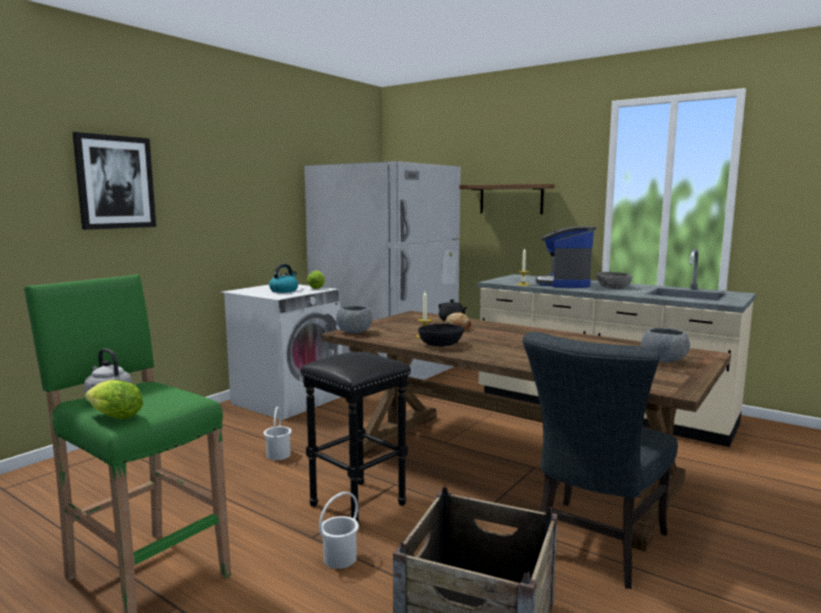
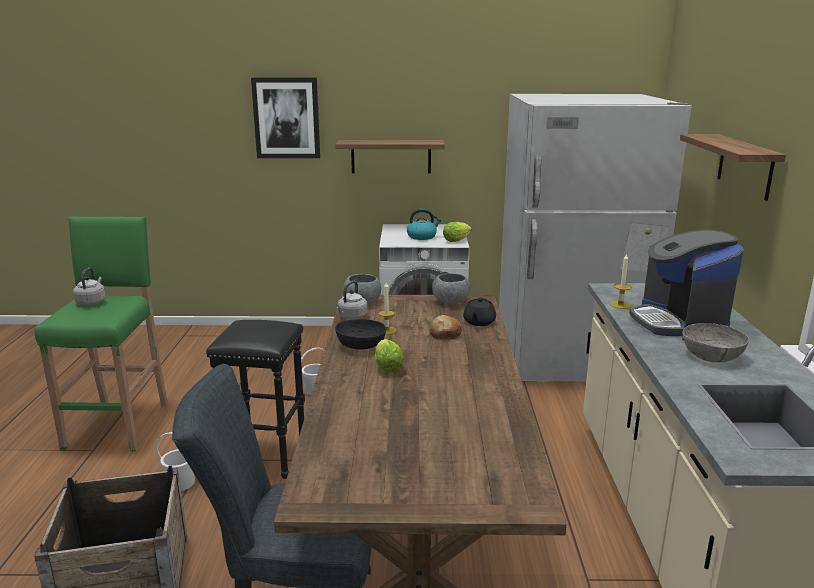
camera: 55 degrees right, 10 degrees up
lettuce [85,380,143,419] -> lettuce moved to [375,339,404,373]
coffee machine [535,226,596,288] -> coffee machine turned 75 degrees counterclockwise [629,230,743,340]
grey bowl [641,328,690,362] -> grey bowl moved to [432,273,470,304]
none -> shelf [335,140,445,173]
none -> grey kettle [336,281,368,320]

